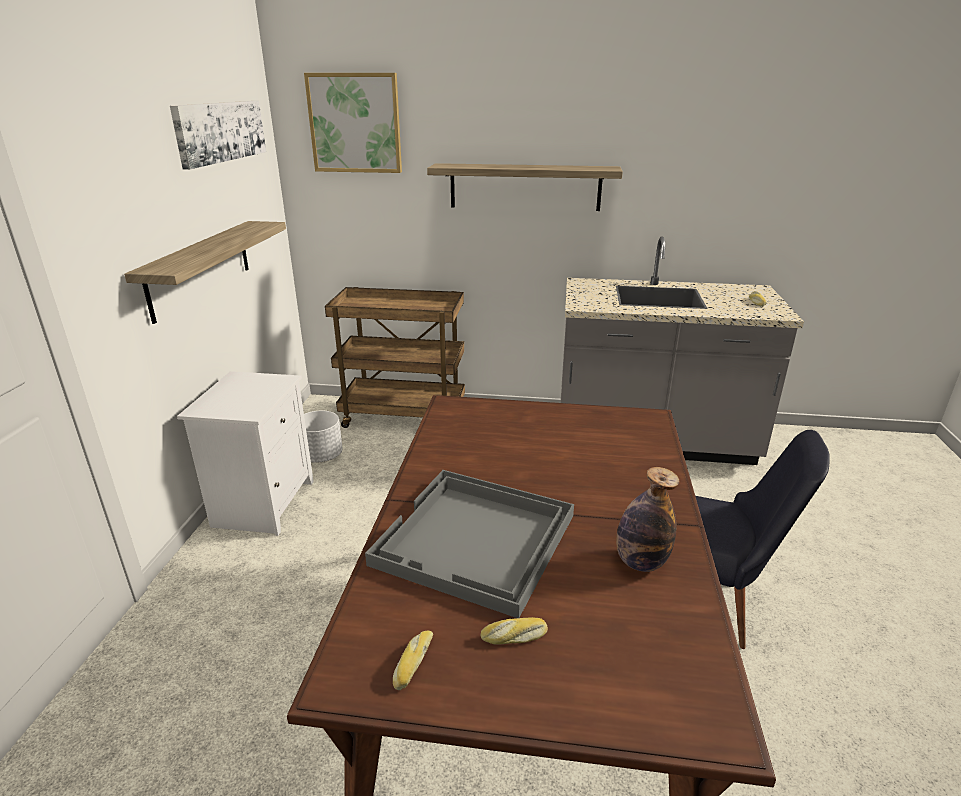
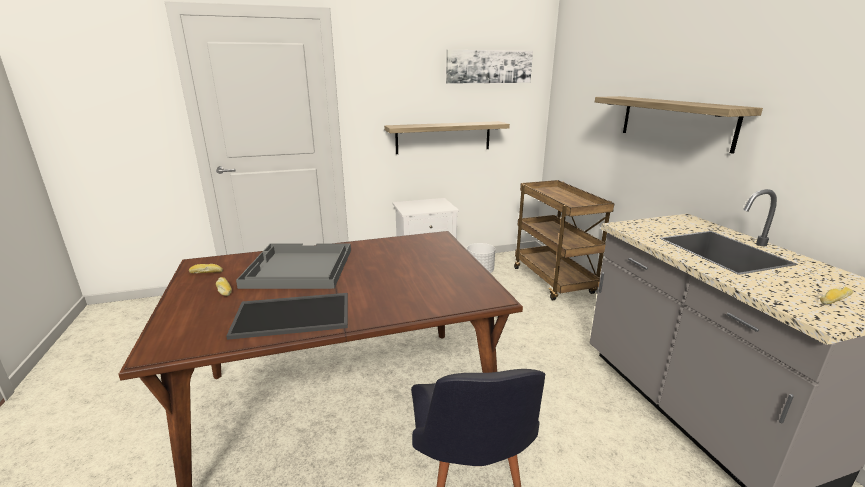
camera: 65 degrees right, 5 degrees down
picture [304,73,402,173] -> none
bottle [616,467,679,572] -> tray [226,293,348,340]

